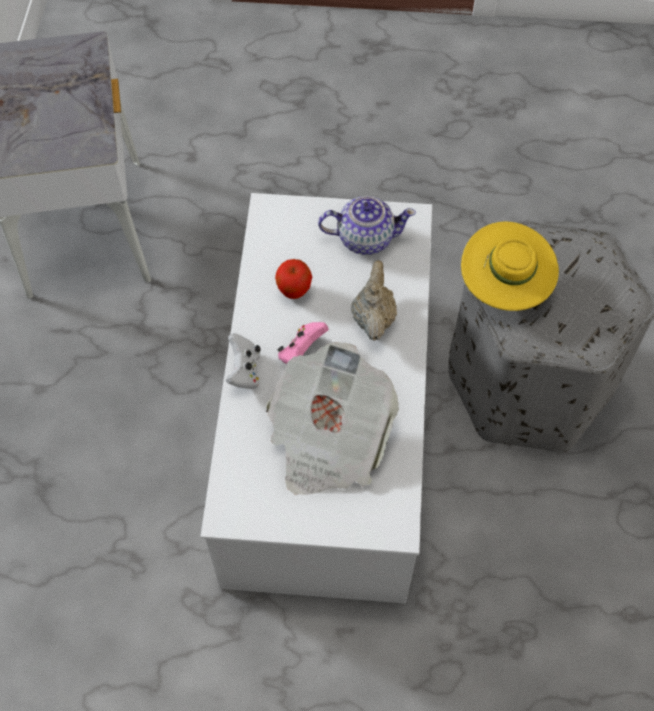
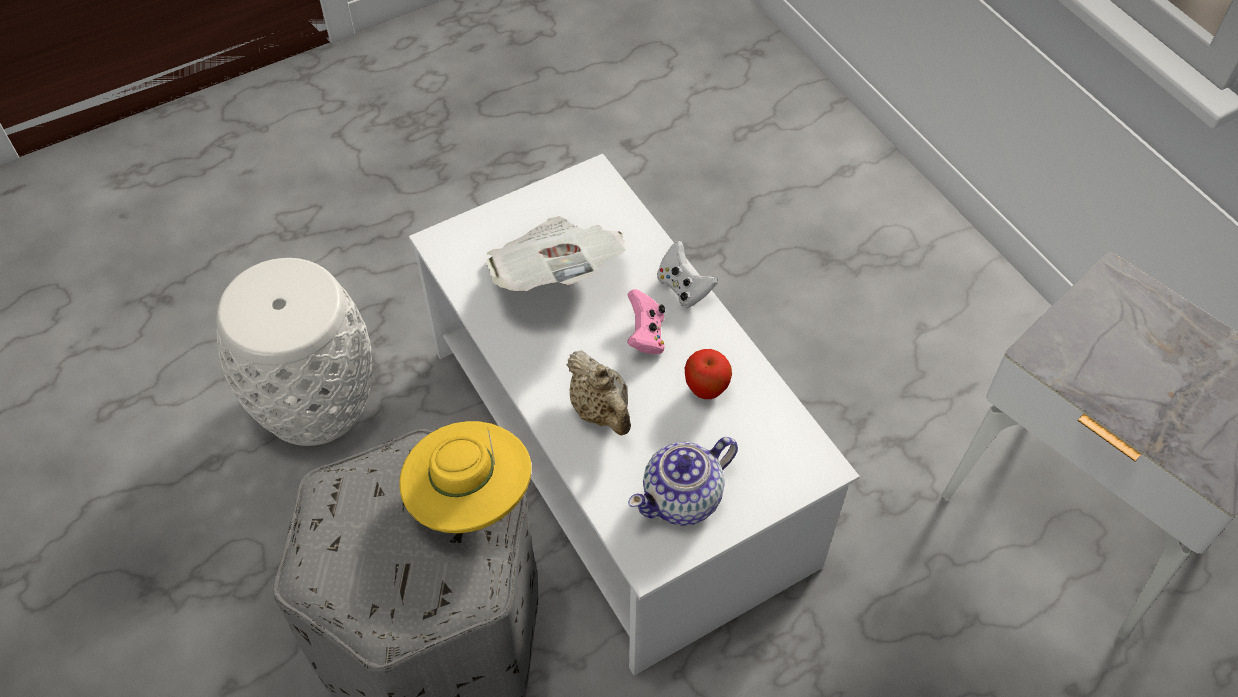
camera: 145 degrees right, 5 degrees down
none -> white stool [217,258,372,446]

